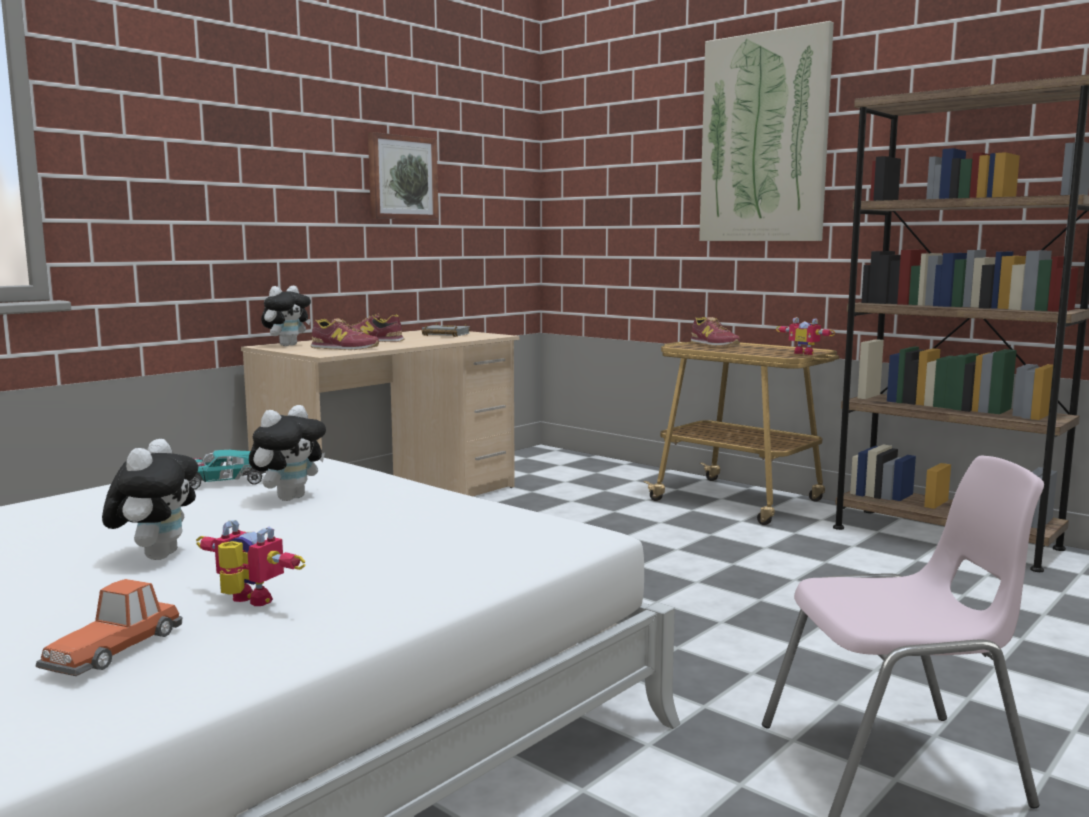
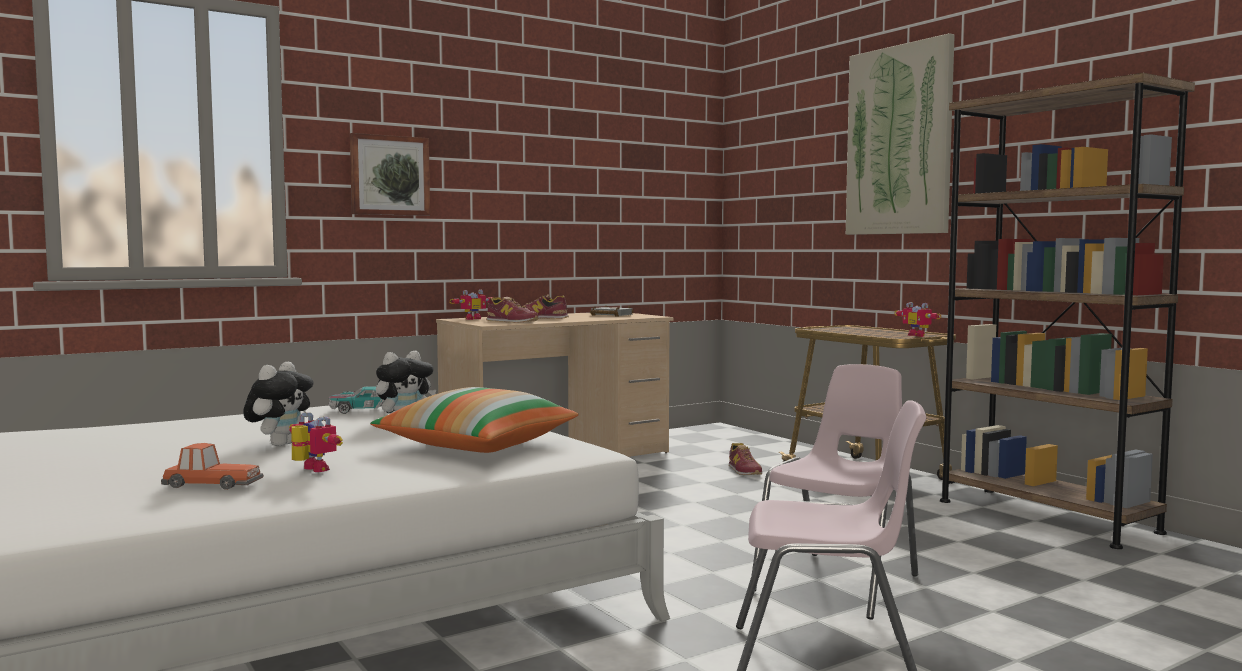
camera: 15 degrees right, 5 degrees down
toy car [36,579,182,676] -> toy car turned 120 degrees counterclockwise [161,443,264,490]
plush toy [261,285,311,346] -> toy robot [449,289,495,320]
picture [368,132,438,220] -> picture moved to [350,133,430,216]
shoe [691,317,740,346] -> shoe moved to [729,443,762,475]
none -> pillow [371,387,578,453]
none -> pink chair [752,364,918,620]

